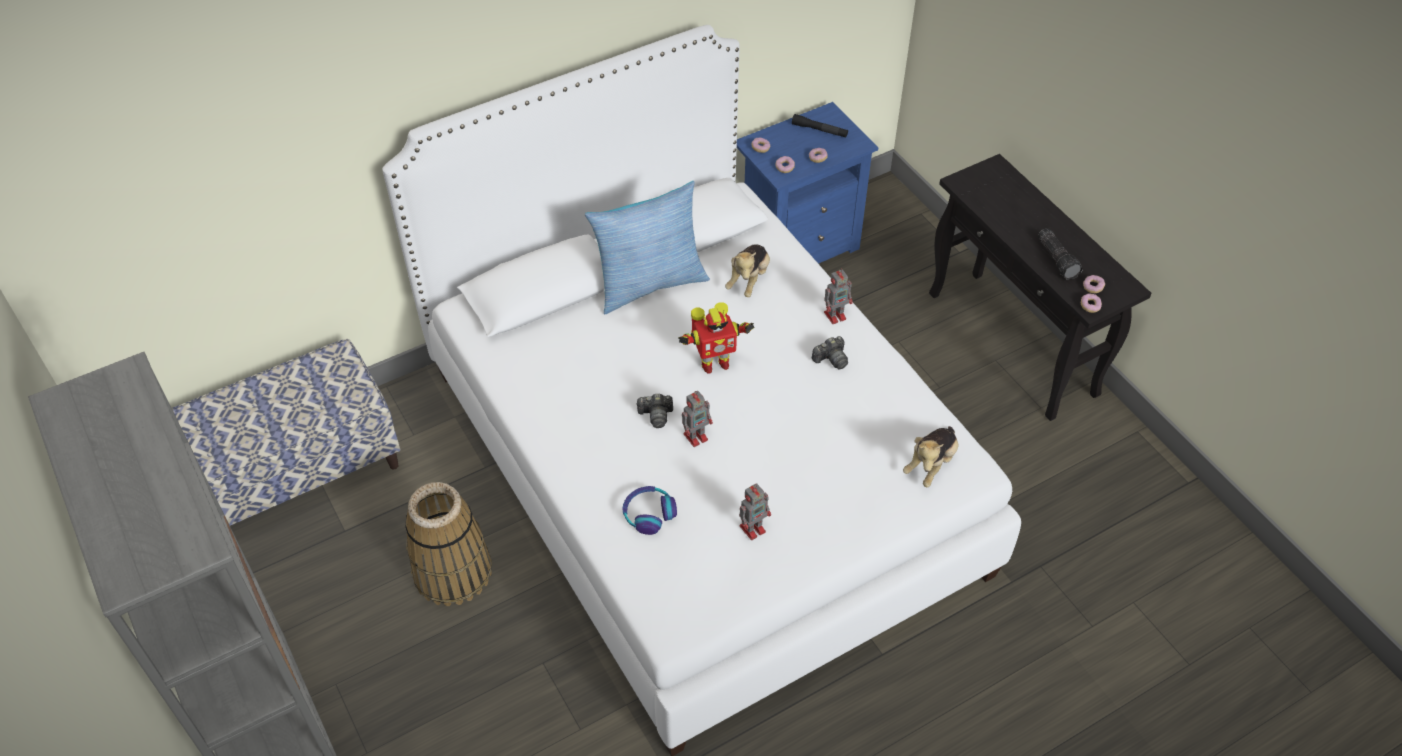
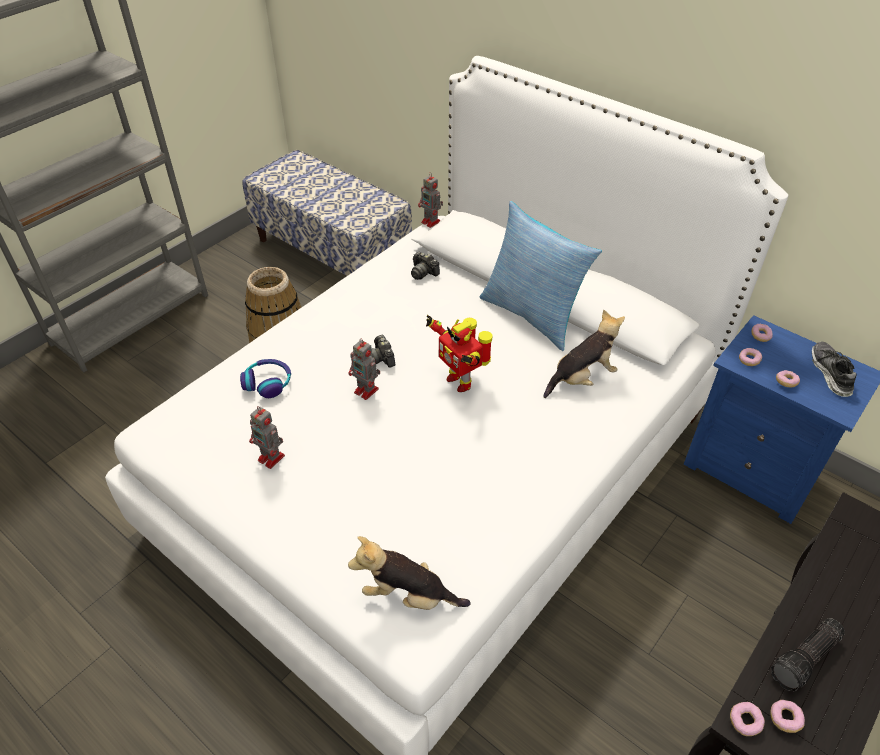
camera: 70 degrees right, 5 degrees down
plush toy [725,245,770,297] -> plush toy turned 150 degrees clockwise [544,310,625,398]
black flashlight [792,114,848,138] -> shoe [812,342,856,397]
camera [812,336,848,369] -> camera moved to [411,252,440,280]
toy robot [824,268,853,324] -> toy robot moved to [418,172,443,228]

